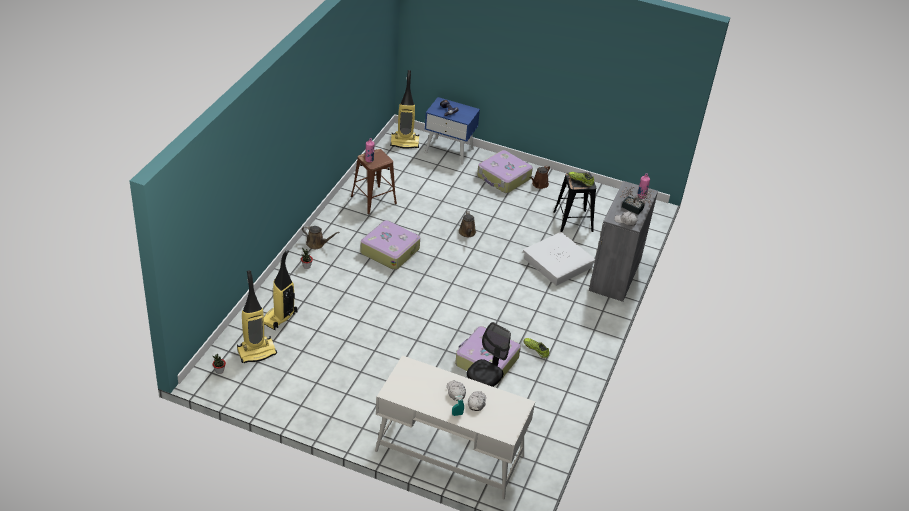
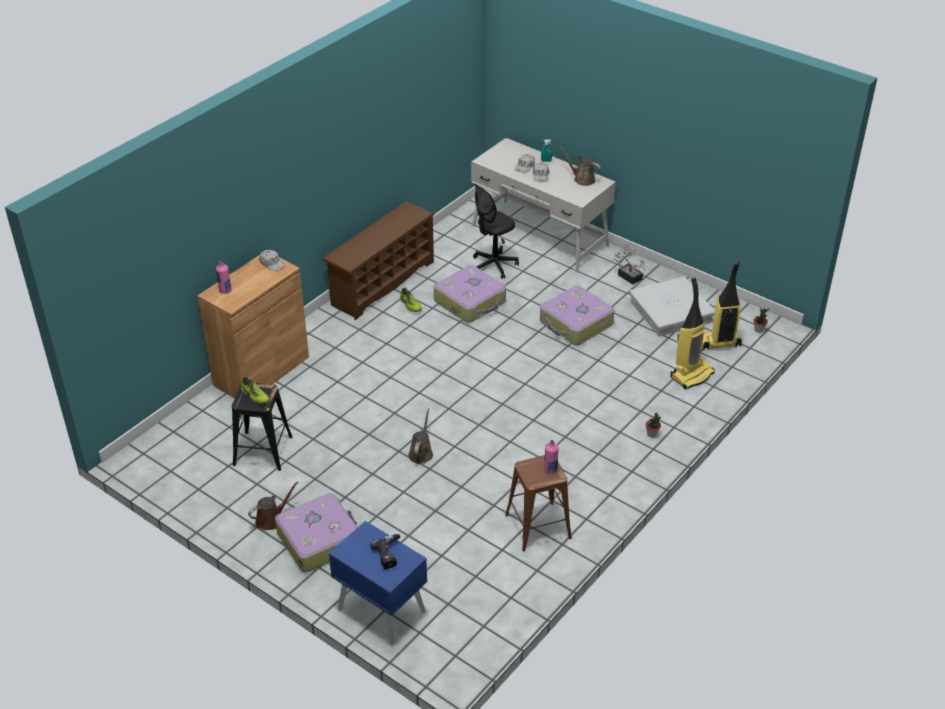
camera: 160 degrees left, 0 degrees up
brown watering can [302,225,340,249] -> brown watering can moved to [560,147,601,186]
suitcase [360,220,420,270] -> suitcase moved to [540,286,614,345]
vacuum cleaner [390,70,419,149] -> none
white storage box [523,232,595,286] -> white storage box moved to [629,276,715,337]
grey cabinet [589,181,658,302] -> brown cabinet [197,255,309,399]
potted plant [620,187,654,214] -> potted plant moved to [613,244,648,285]
none -> brown shoe rack [322,201,435,320]

